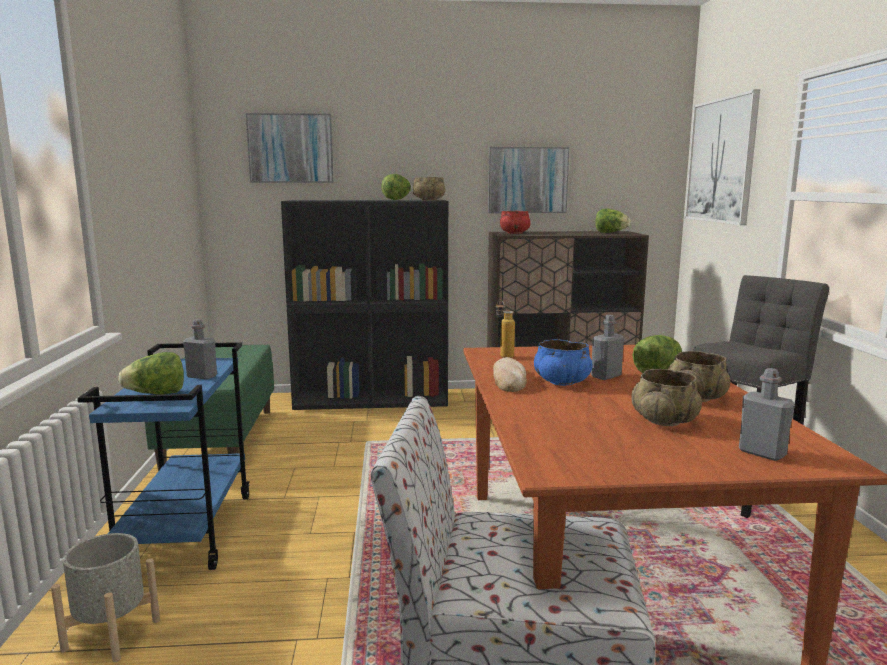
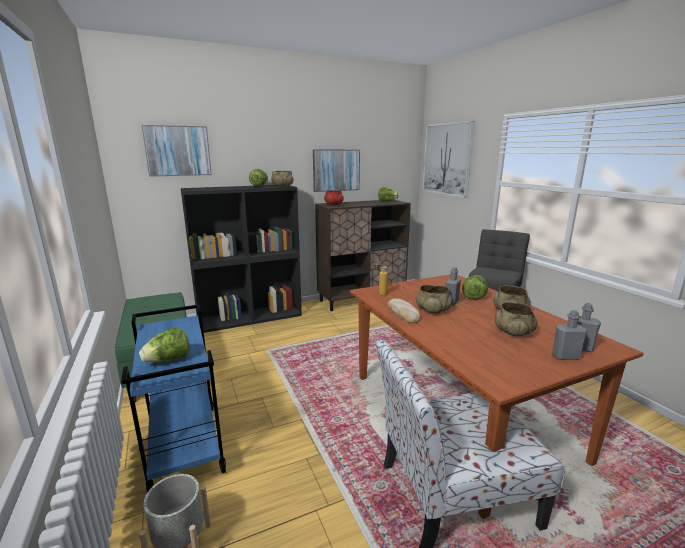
camera: 20 degrees left, 5 degrees up
grey bottle [183,319,217,380] -> grey bottle moved to [552,310,587,360]
blue bowl [534,339,593,386] -> beige bowl [416,285,452,314]

